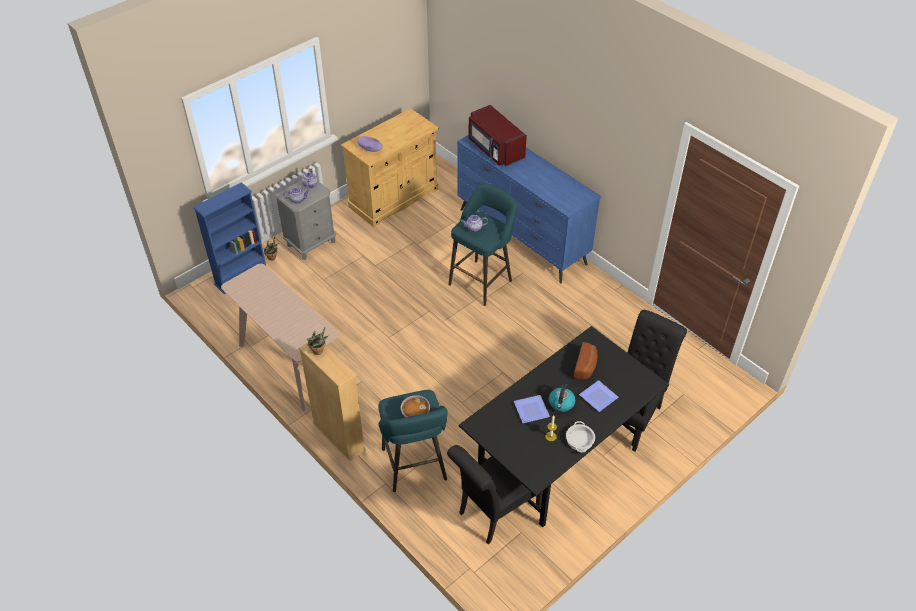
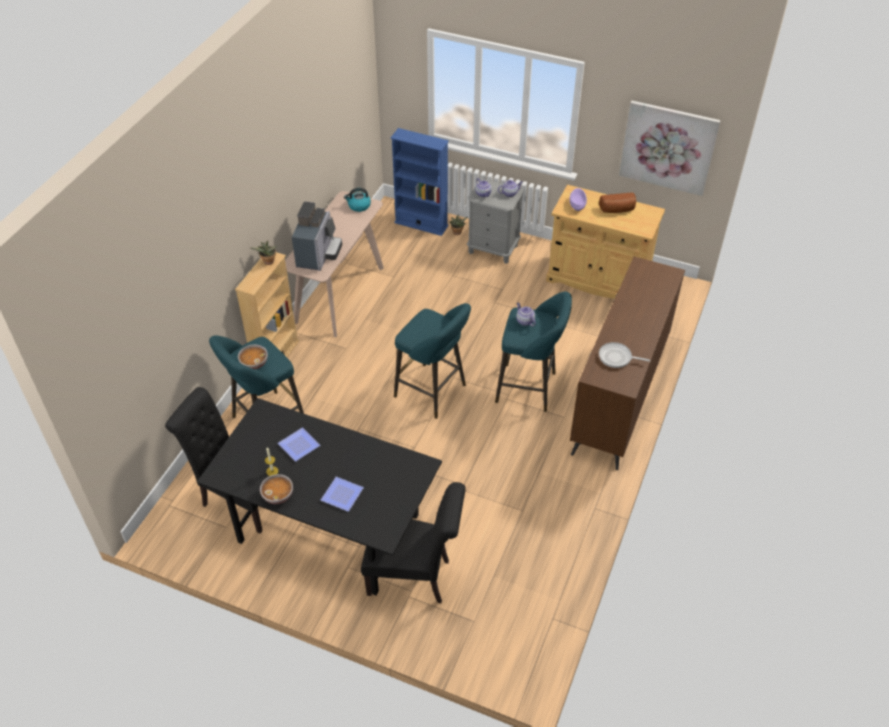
camera: 65 degrees right, 0 degrees up
blue dresser [457,135,601,284] -> brown dresser [570,256,685,470]
red microwave [469,105,527,167] -> none
kettle [549,383,575,412] -> kettle moved to [344,188,371,212]
cooking pot [566,421,595,452] -> bowl [260,474,293,504]
bread [574,342,598,380] -> bread moved to [599,193,636,213]
none -> coffee machine [292,202,342,271]
none -> turquoise stool [394,303,471,419]
none -> frying pan [599,342,650,368]
none -> picture [619,101,721,196]

